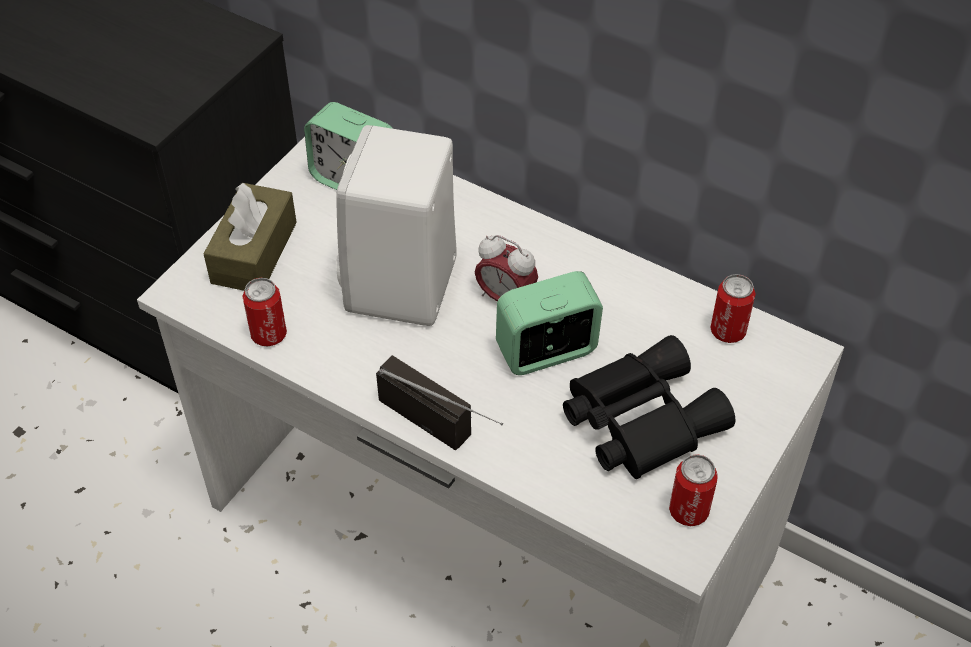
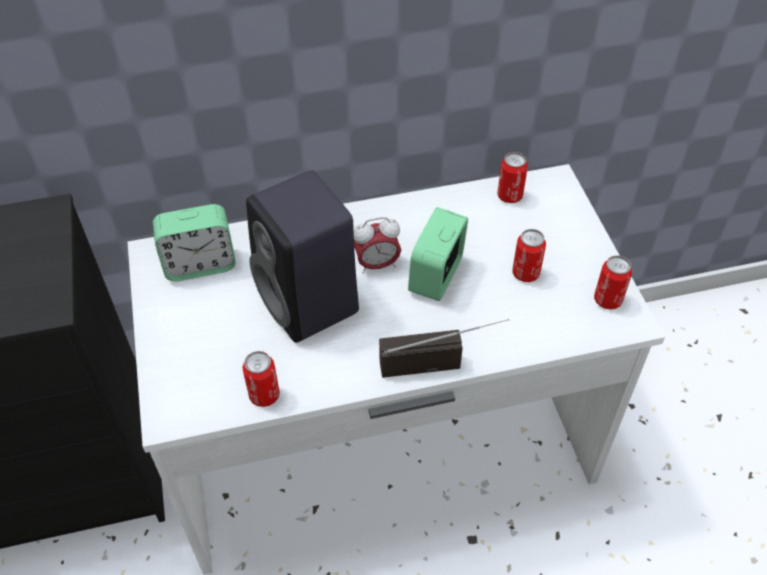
camera: 45 degrees left, 0 degrees up
brown tissue box [204,183,297,291] -> none
white speaker [336,125,457,326] -> black speaker [246,170,359,343]
black binoculars [563,335,736,479] -> can [512,229,546,282]

